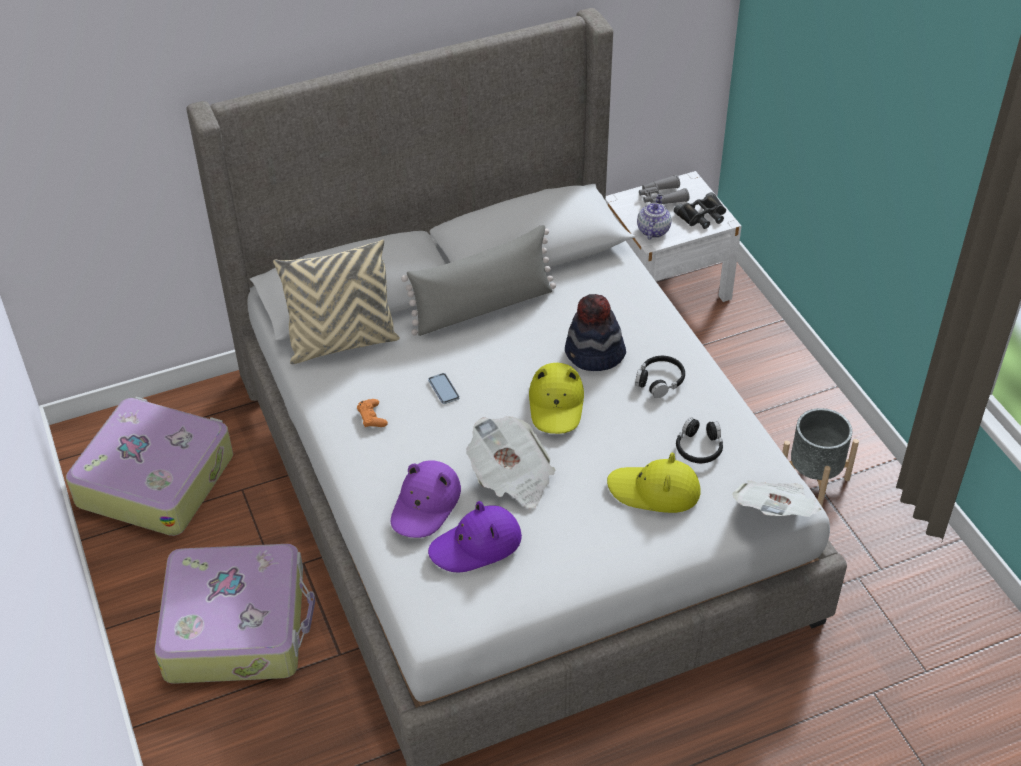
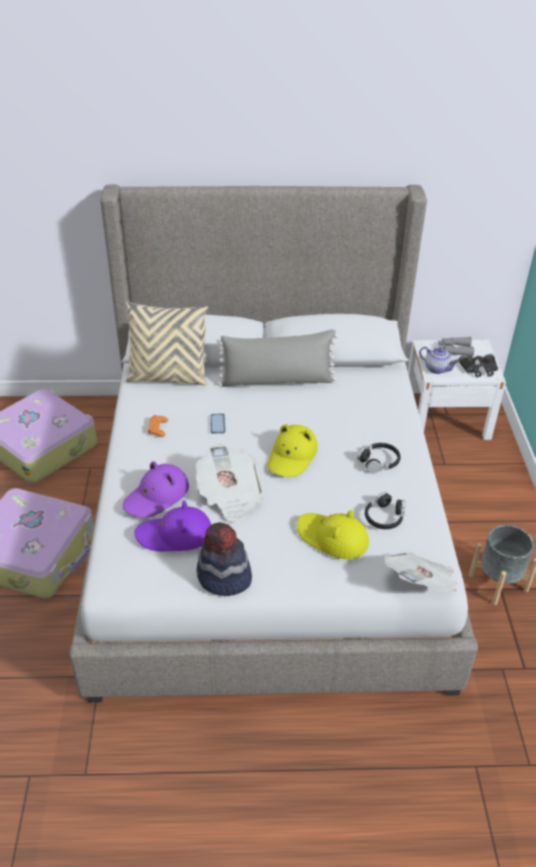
camera: 20 degrees right, 5 degrees down
hat [565,294,626,371] -> hat moved to [197,522,252,596]
teapot [637,195,671,239] -> teapot turned 90 degrees clockwise [419,346,459,374]

